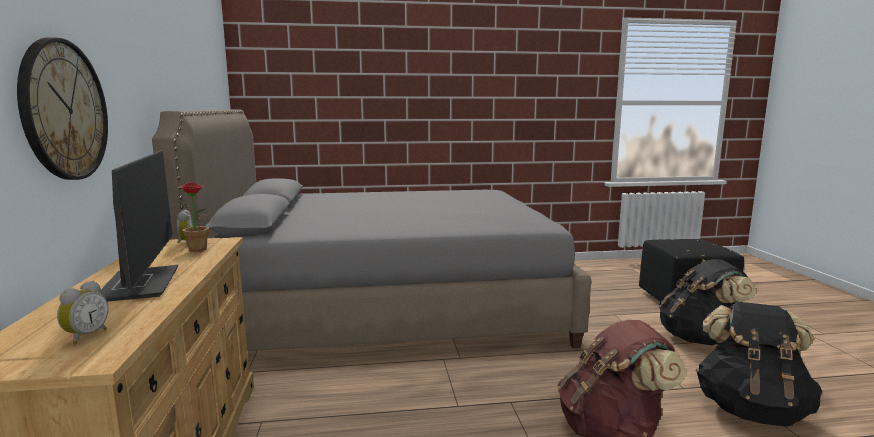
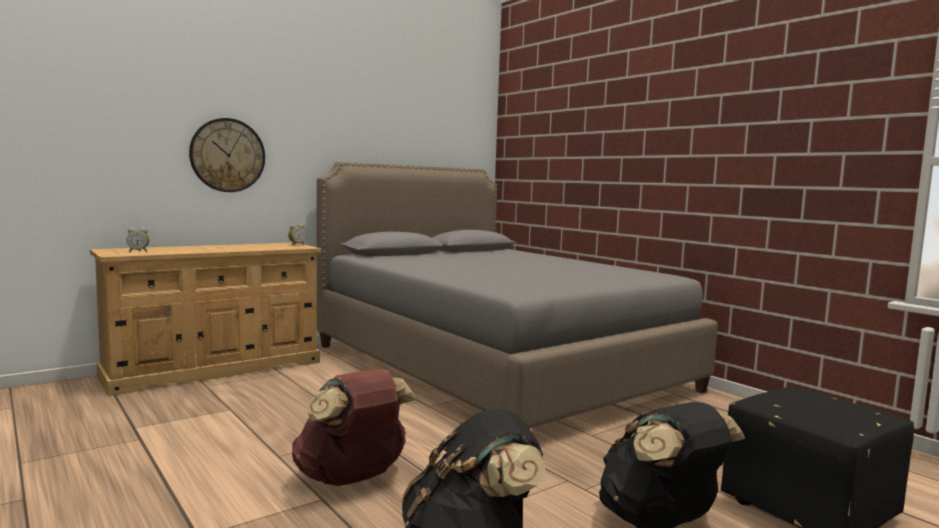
camera: 60 degrees right, 5 degrees down
monitor [98,150,178,302] -> none
potted plant [178,183,212,252] -> none

